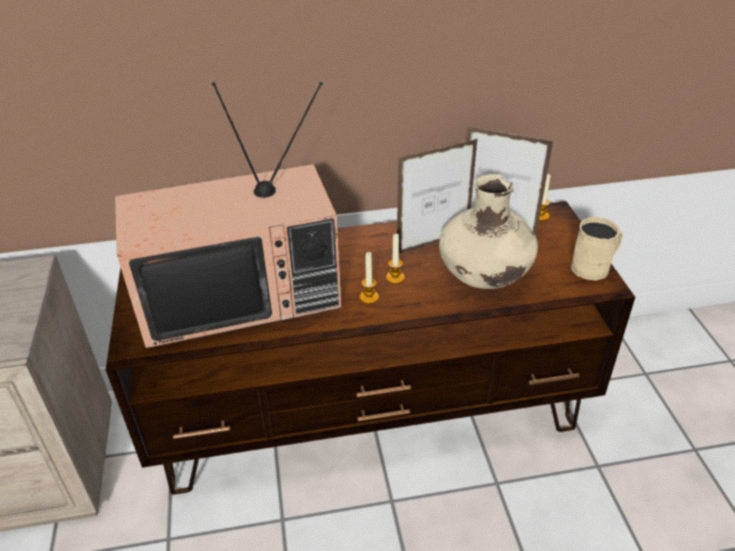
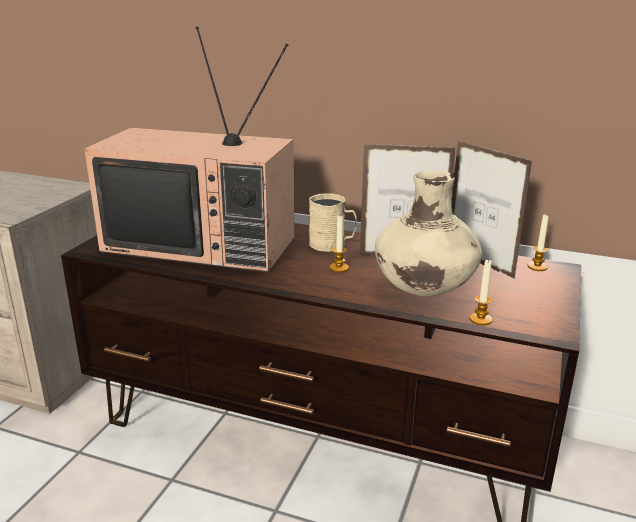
camera: 30 degrees right, 15 degrees down
candle [360,252,379,304] -> candle moved to [470,259,493,325]
beige mug [571,217,623,281] -> beige mug moved to [309,193,357,252]

